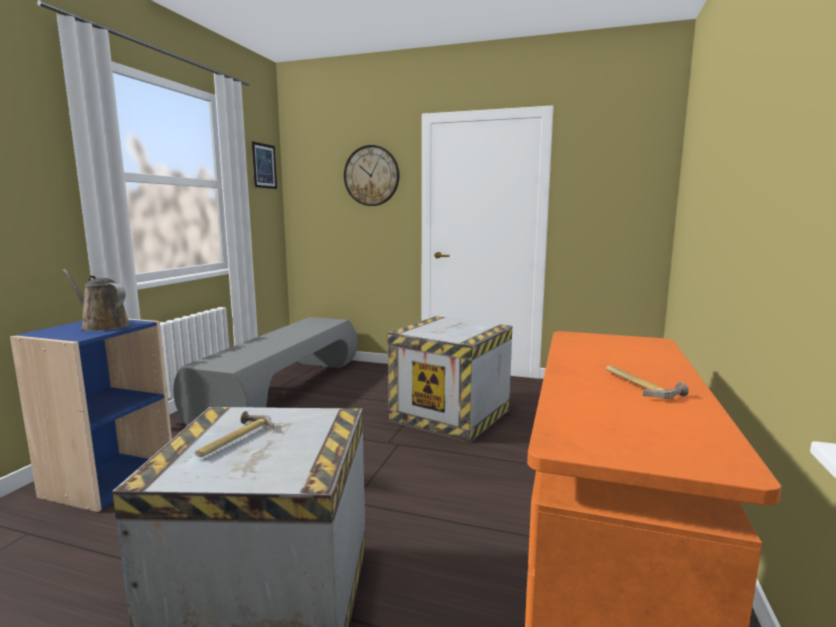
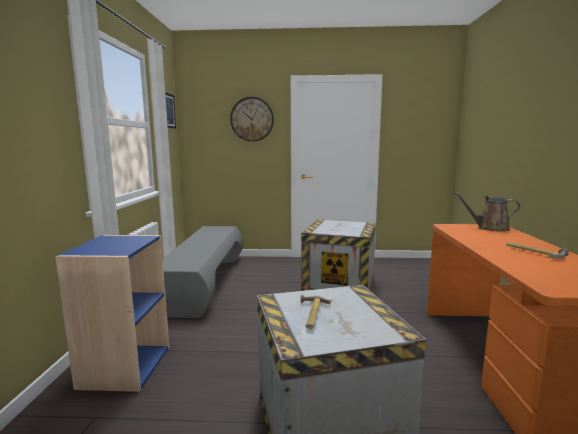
camera: 15 degrees left, 0 degrees up
brown watering can [62,269,130,331] -> brown watering can moved to [454,192,520,232]

